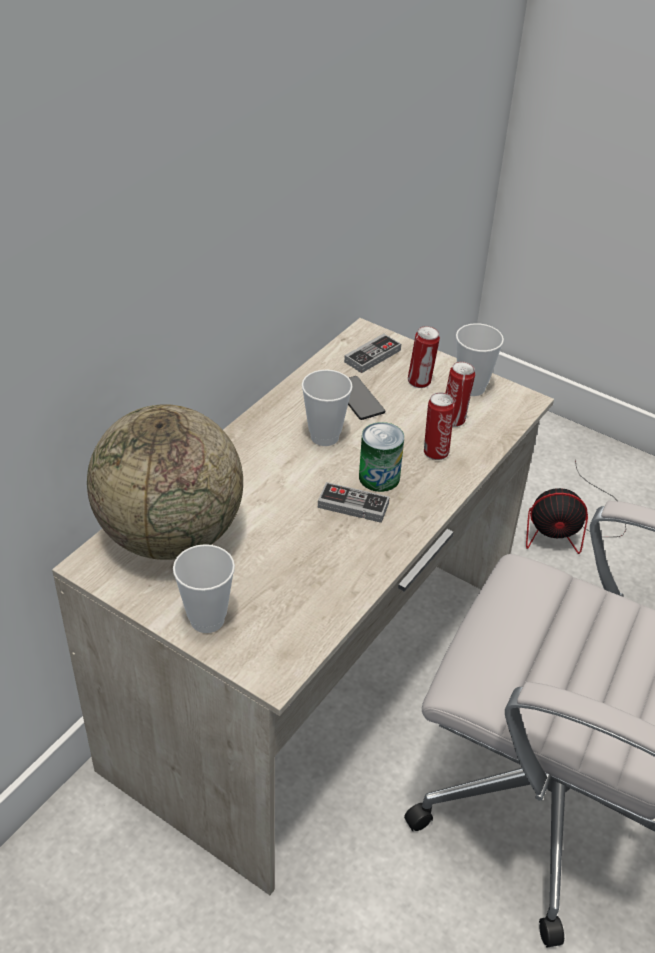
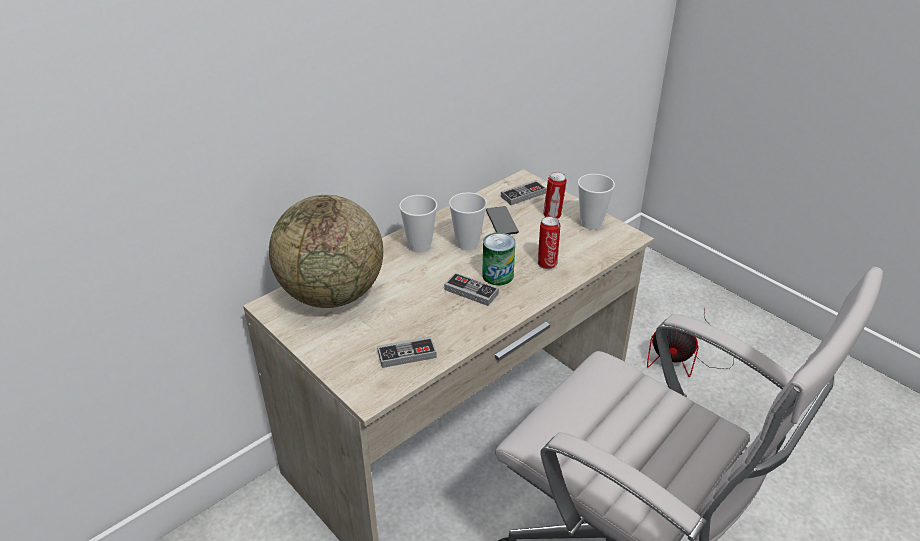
camera: 15 degrees right, 5 degrees down
cup [173,544,235,633] -> cup moved to [399,195,437,253]
can [446,362,475,427] -> none
none -> game controller [377,336,437,368]

